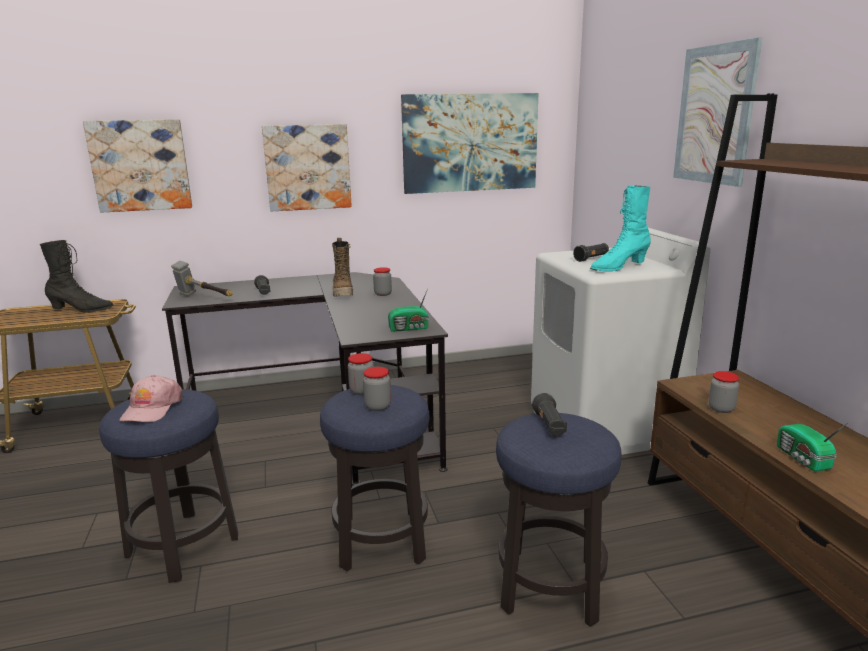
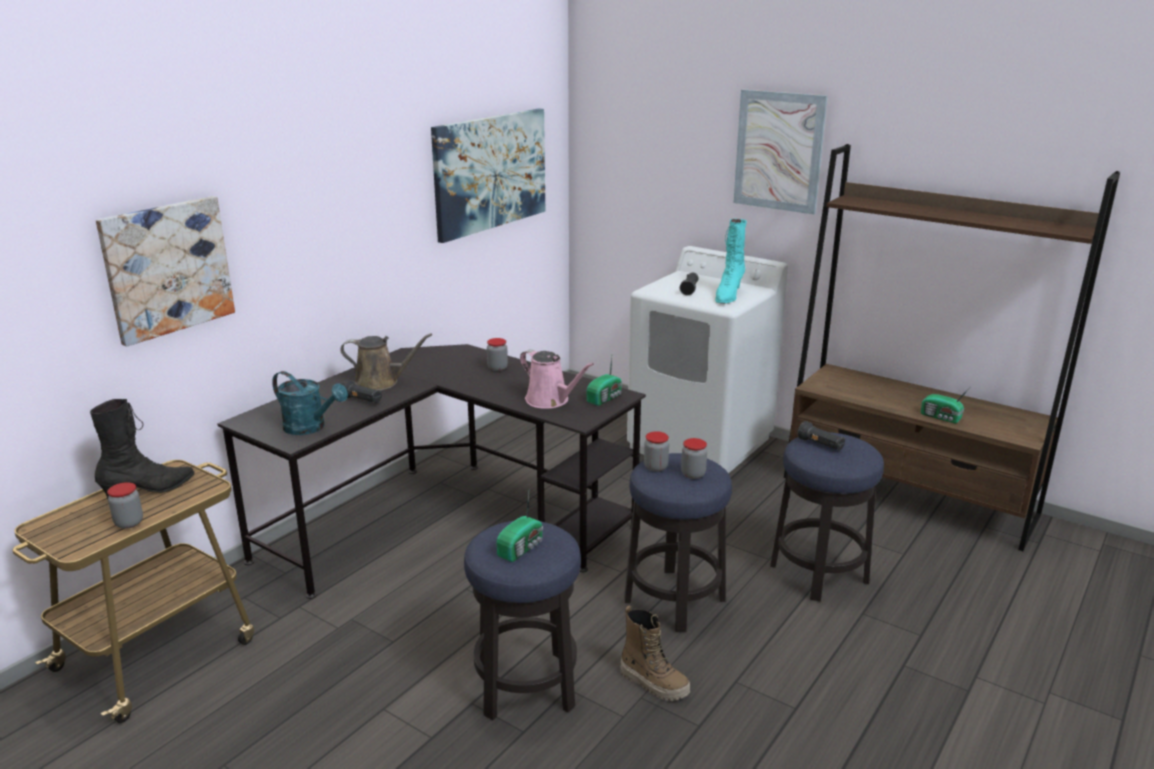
camera: 40 degrees left, 5 degrees up
pink cap [120,375,183,422] -> radio [496,492,543,562]
hammer [171,261,232,296] -> turquoise watering can [272,371,348,435]
picture [262,124,352,211] -> none
boot [332,238,353,297] -> boot moved to [620,605,690,701]
jar [708,371,739,413] -> jar moved to [107,482,143,529]
none -> brown watering can [340,333,432,390]
none -> pink watering can [520,349,594,409]

